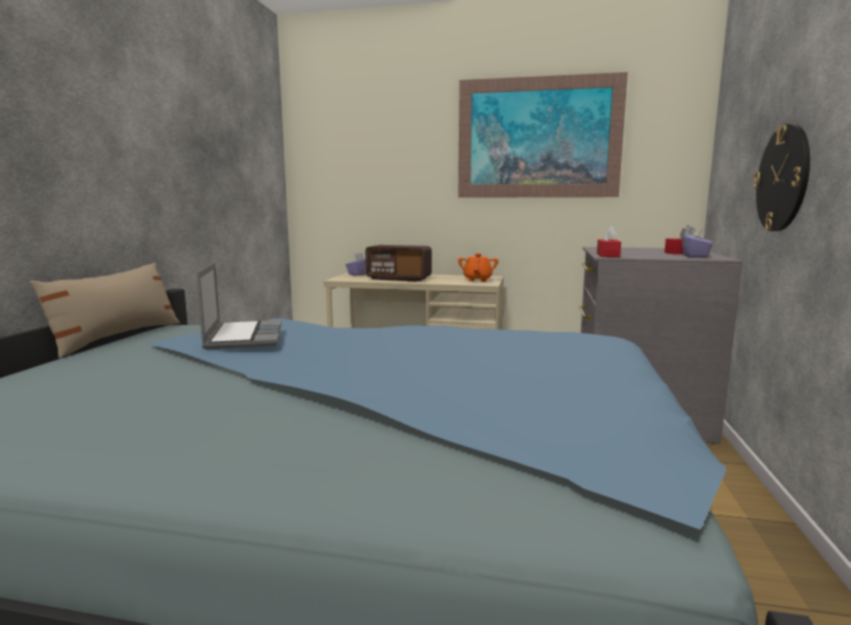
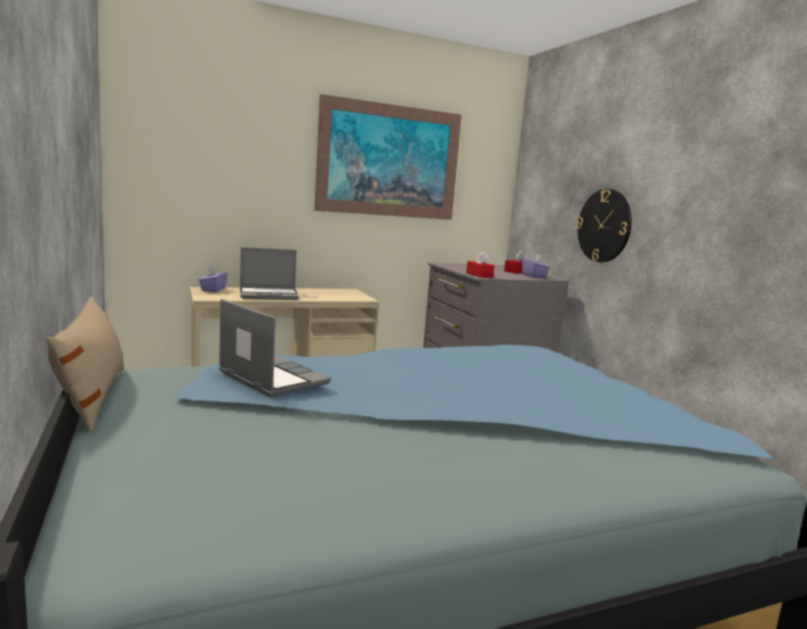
camera: 35 degrees left, 0 degrees up
radio [365,245,432,282] -> laptop [240,247,299,300]
orange teapot [458,253,499,282] -> none

